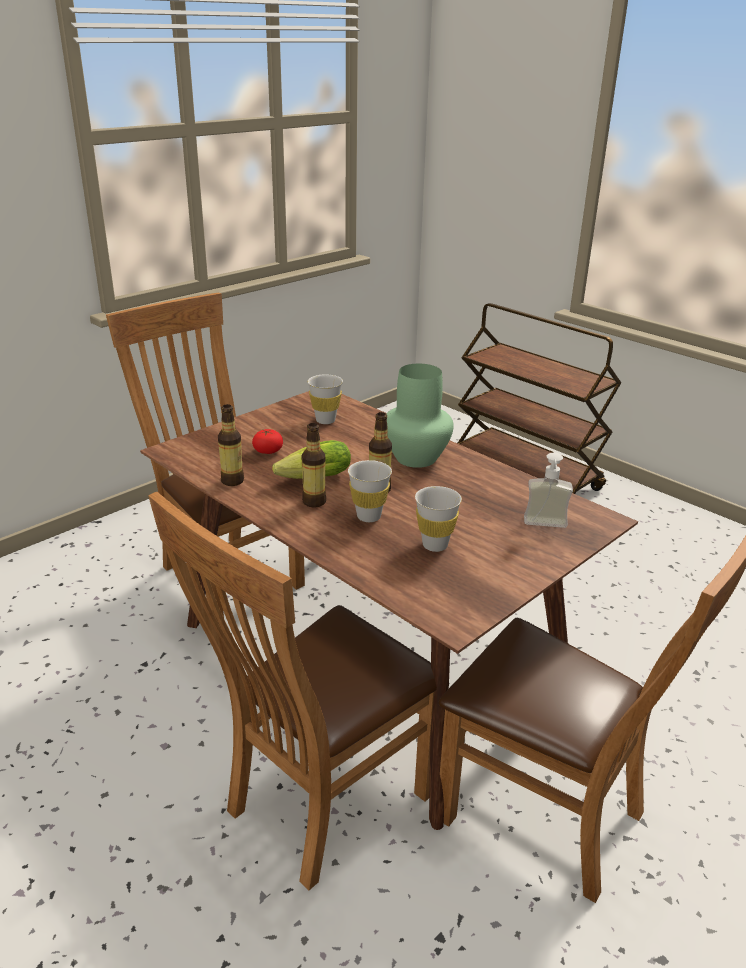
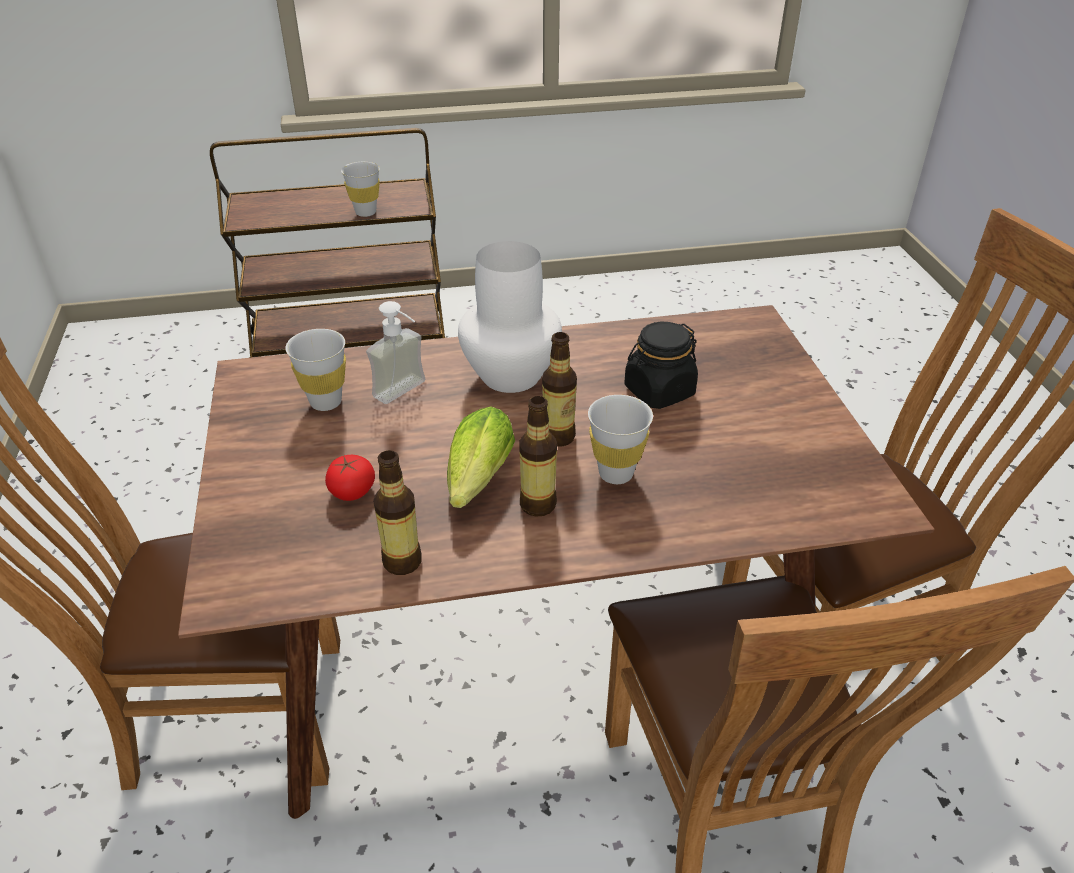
camera: 55 degrees left, 10 degrees up
green vase [386,364,454,468] -> white vase [458,241,562,393]
white cup [415,486,462,552] -> white cup moved to [341,162,380,217]
soap dispenser [524,452,573,528] -> soap dispenser moved to [366,301,425,404]
none -> black jar [624,322,698,409]

